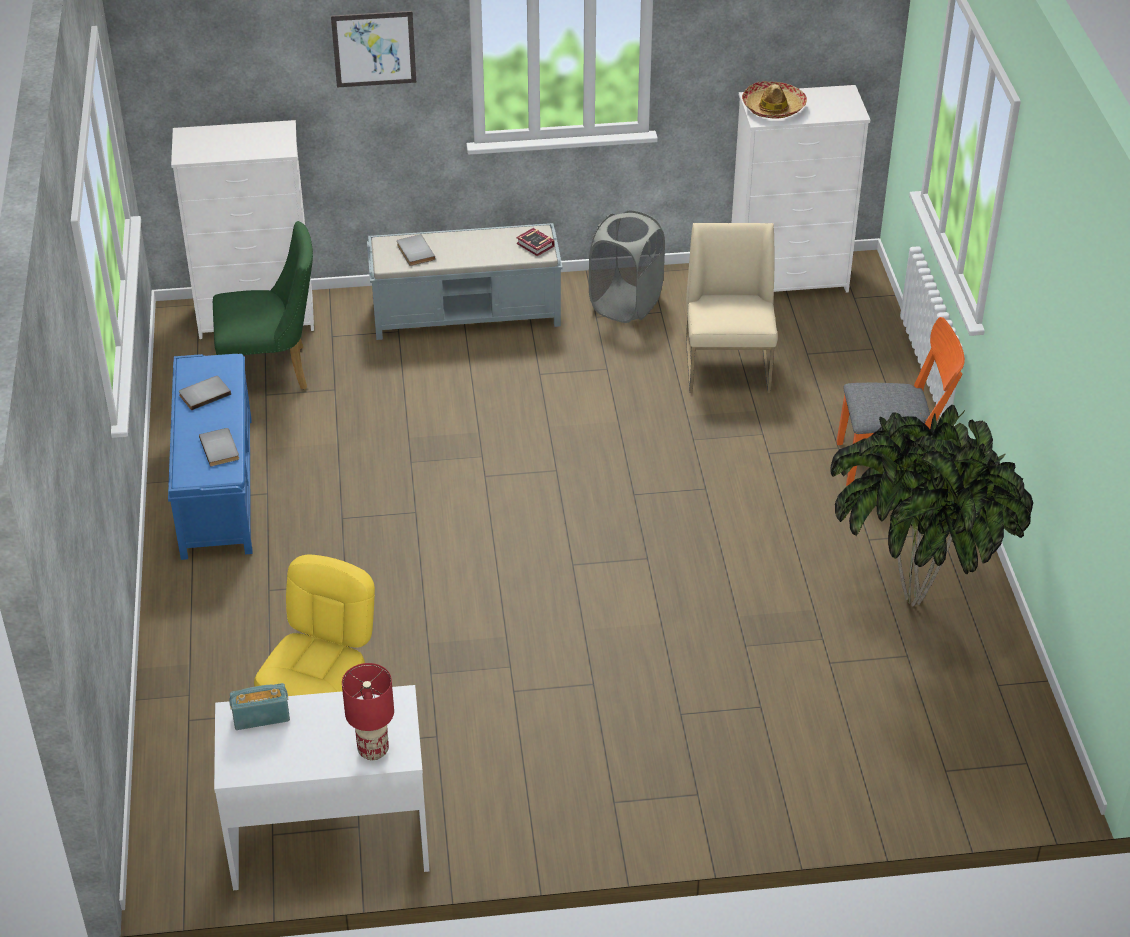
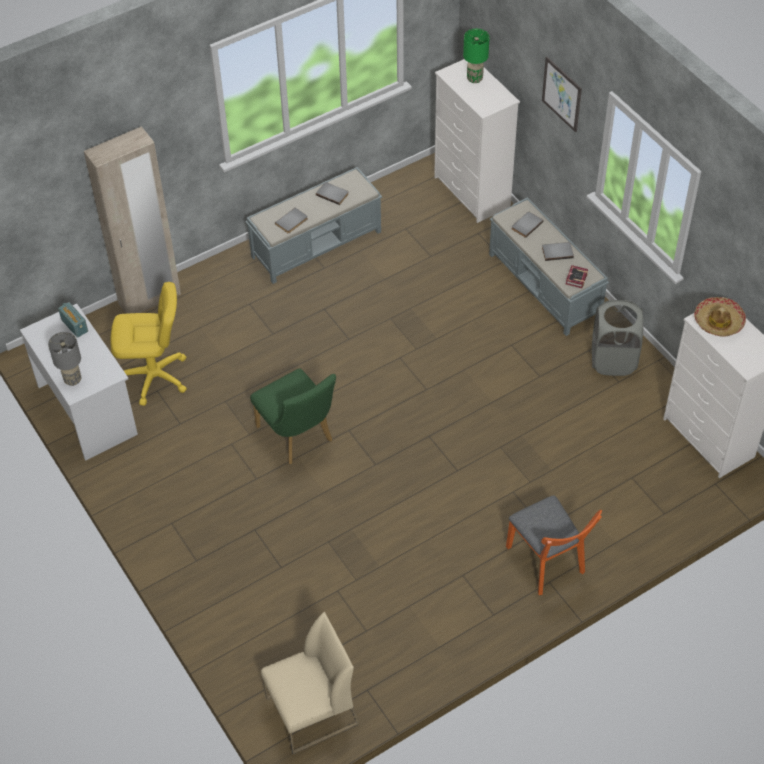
camera: 65 degrees right, 10 degrees up
blue bench [168,354,252,560] -> grey bench [246,167,382,284]
green chair [213,221,313,390] -> green chair moved to [250,369,336,464]
red table lamp [342,663,394,760] -> grey table lamp [48,332,81,386]
beige chair [686,223,778,393] -> beige chair moved to [261,612,359,754]
potted plant [830,405,1033,606] -> none
none -> beige wardrobe [84,126,181,314]
none -> green table lamp [463,29,490,83]
none -> grey book [542,242,574,261]

